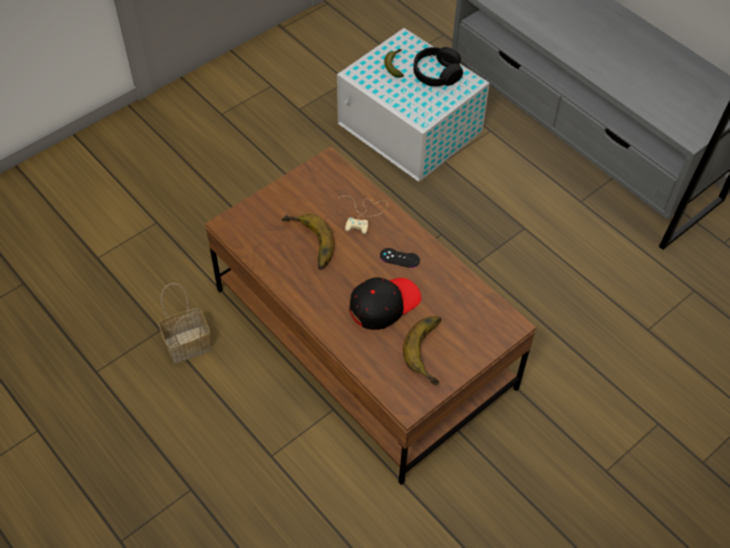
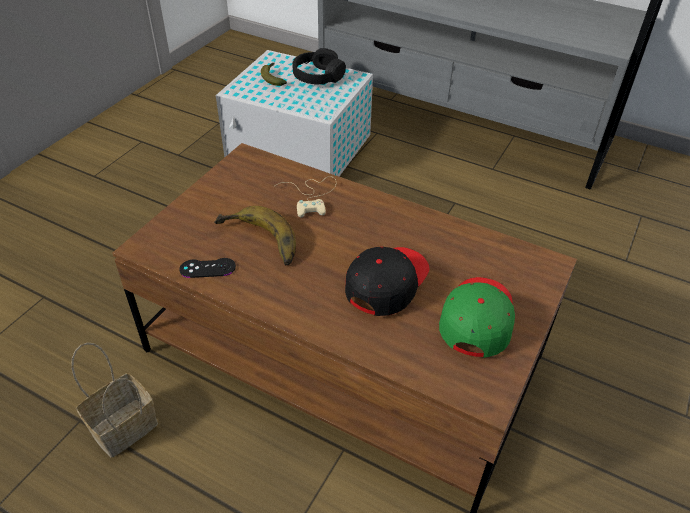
camera: 20 degrees left, 10 degrees down
black game controller [380,248,420,268] -> black game controller moved to [179,258,236,278]
banana [403,316,441,384] -> green cap [439,277,515,358]

